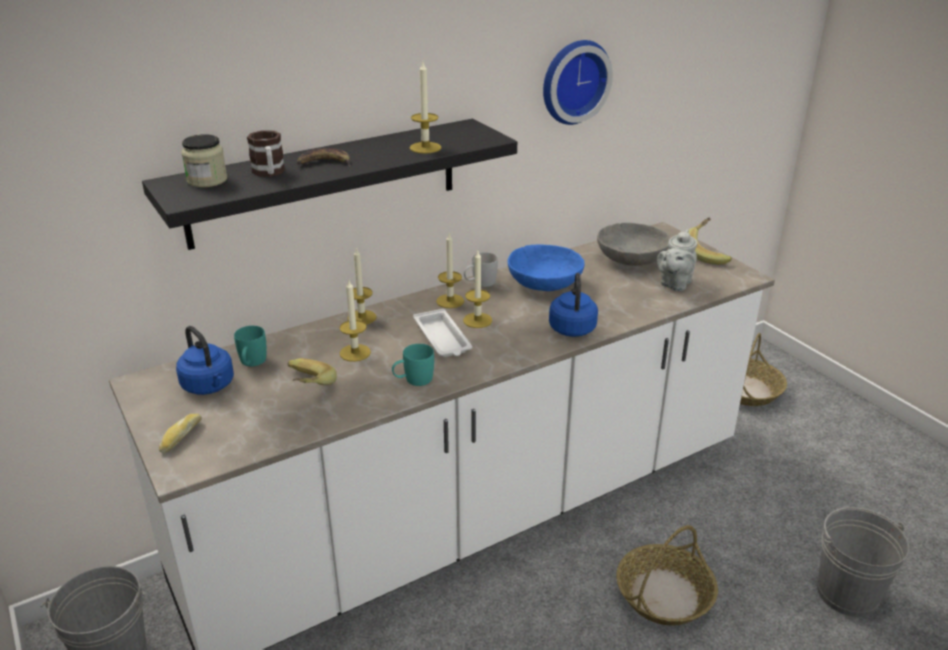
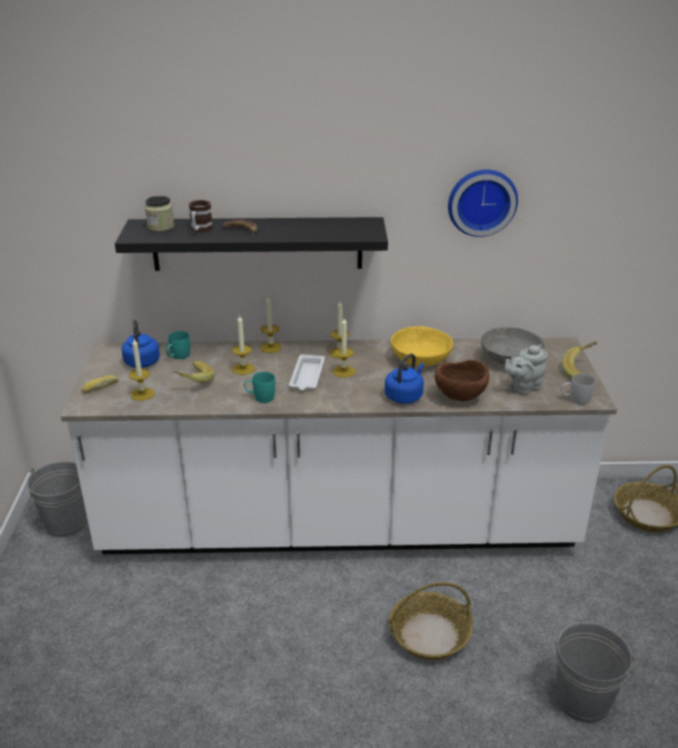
camera: 30 degrees right, 0 degrees up
candle [410,62,442,154] -> candle moved to [129,339,155,401]
white mug [464,252,498,287] -> white mug moved to [561,374,595,405]
blue bowl [508,244,585,291] -> yellow bowl [391,326,453,366]
none -> brown bowl [435,360,490,401]

